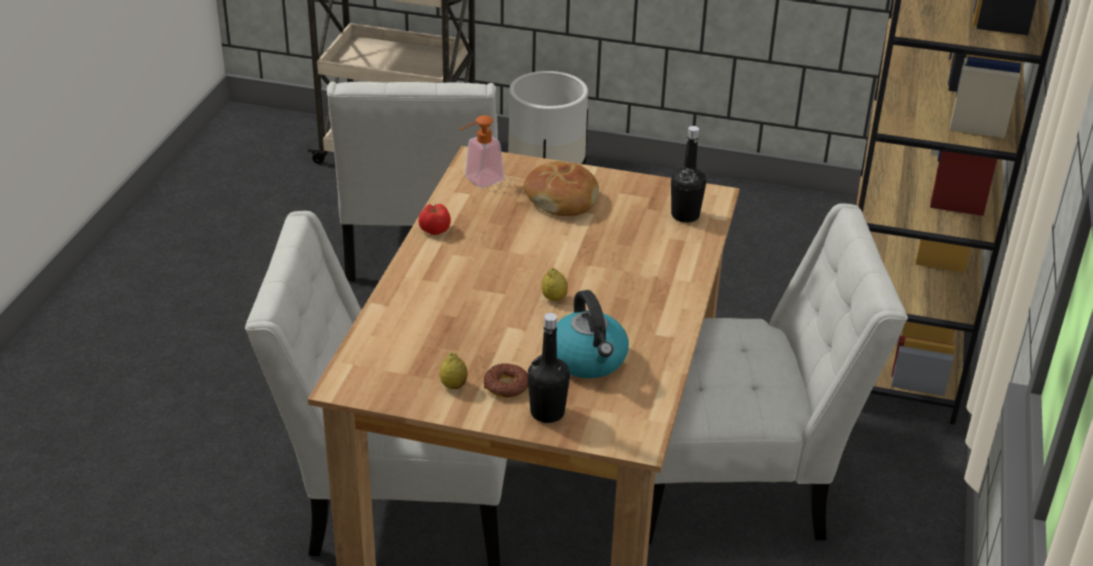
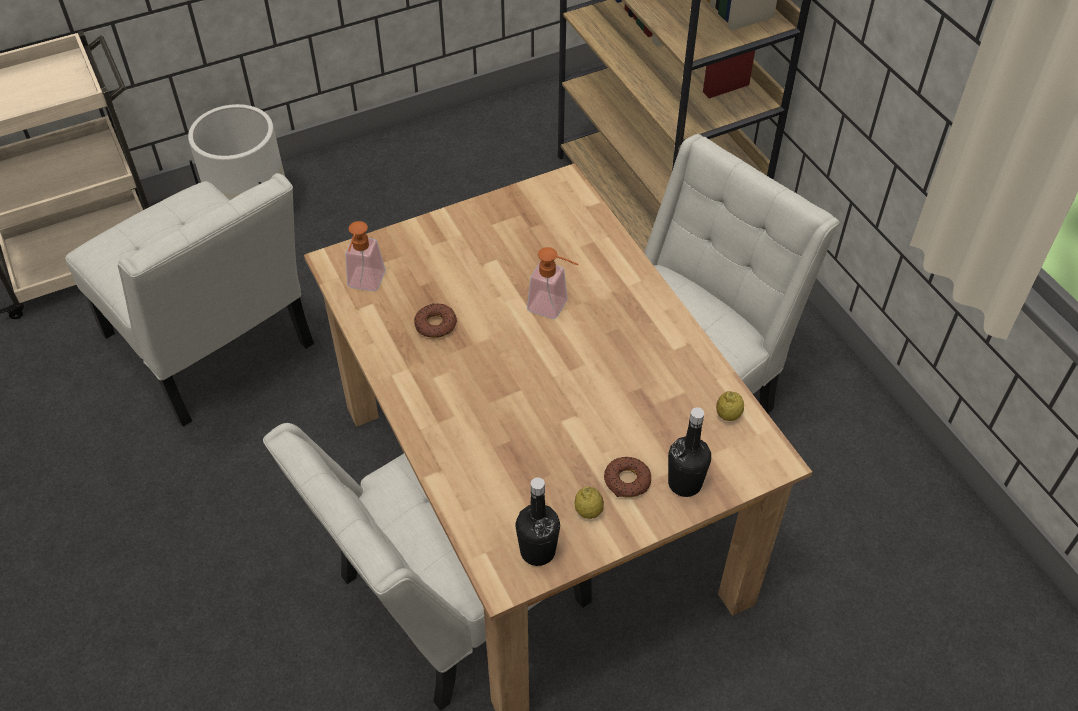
camera: 40 degrees left, 15 degrees up
tomato [418,204,451,235] -> none
bread [524,161,599,216] -> none
lemon [542,268,568,301] -> lemon moved to [716,391,744,421]
kettle [556,290,629,378] -> none
black bottle [671,126,706,223] -> black bottle moved to [516,477,560,566]
none -> donut [414,303,457,338]
none -> soap dispenser [527,247,578,319]

